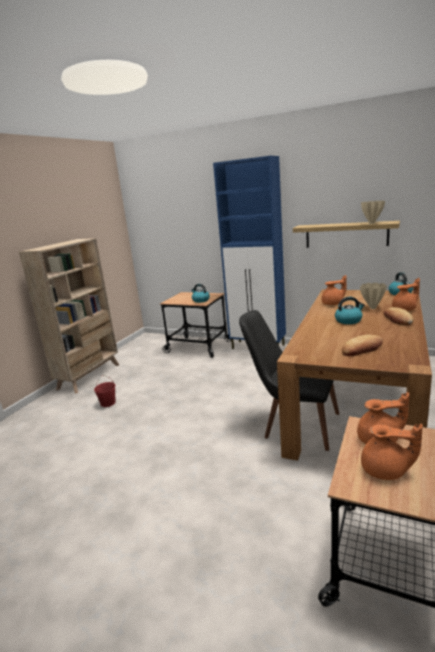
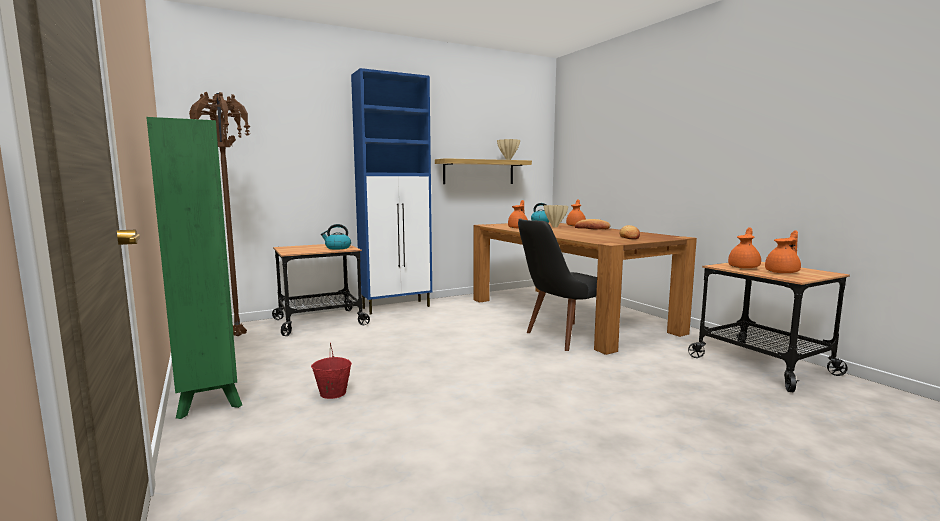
camera: 55 degrees left, 10 degrees down
beige bookcase [19,238,119,394] -> green bookcase [147,117,242,419]
kettle [335,297,365,324] -> none
none -> brown floor lamp [189,92,250,336]

